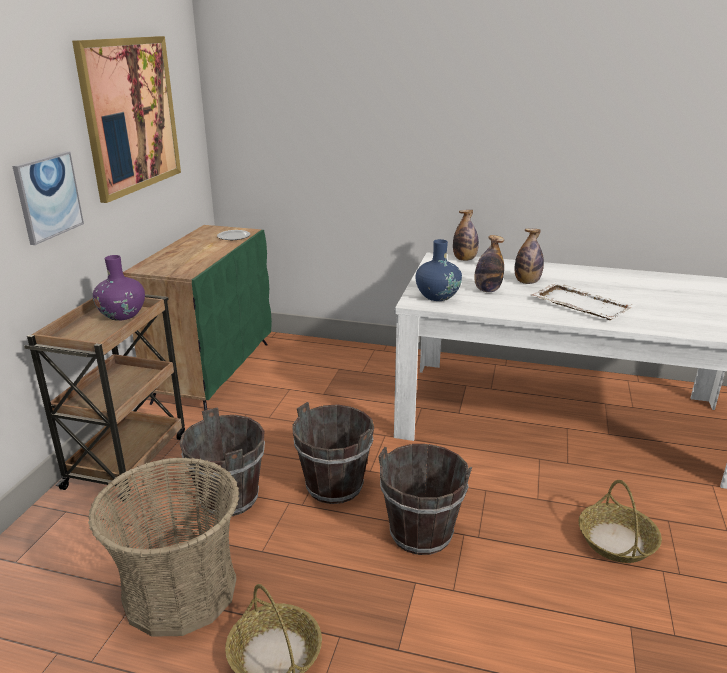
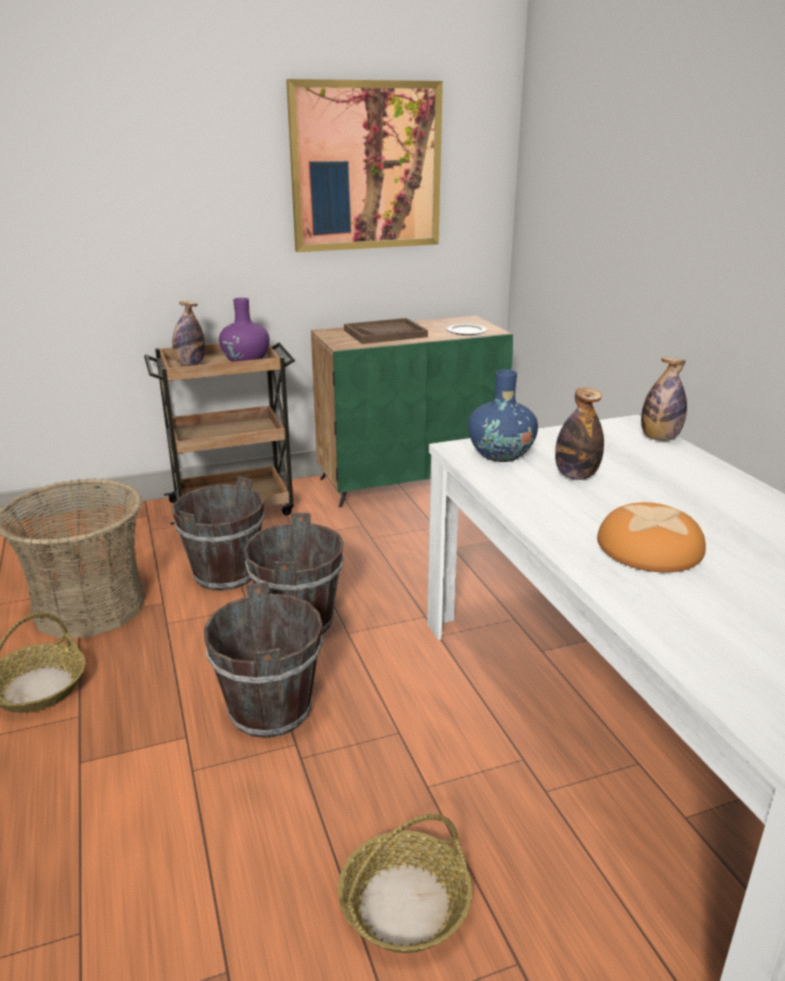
camera: 55 degrees right, 0 degrees up
picture [12,151,84,245] -> none
bottle [515,229,544,284] -> bottle moved to [172,301,205,366]
white tray [531,282,636,320] -> bread [597,502,706,572]
none -> brown tray [344,318,428,344]

